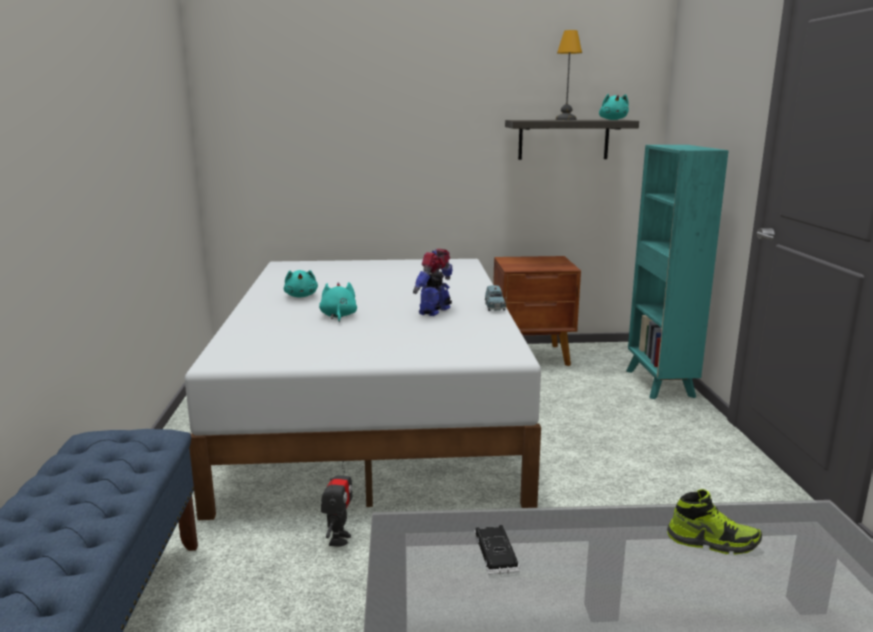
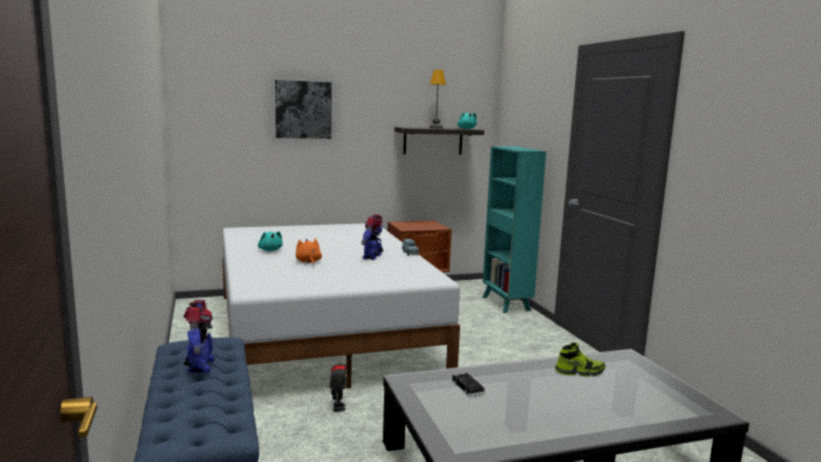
camera: 15 degrees left, 5 degrees down
turquoise plush toy [319,282,357,322] -> orange plush toy [296,238,322,265]
none -> toy robot [183,300,215,374]
none -> picture [272,77,334,141]

